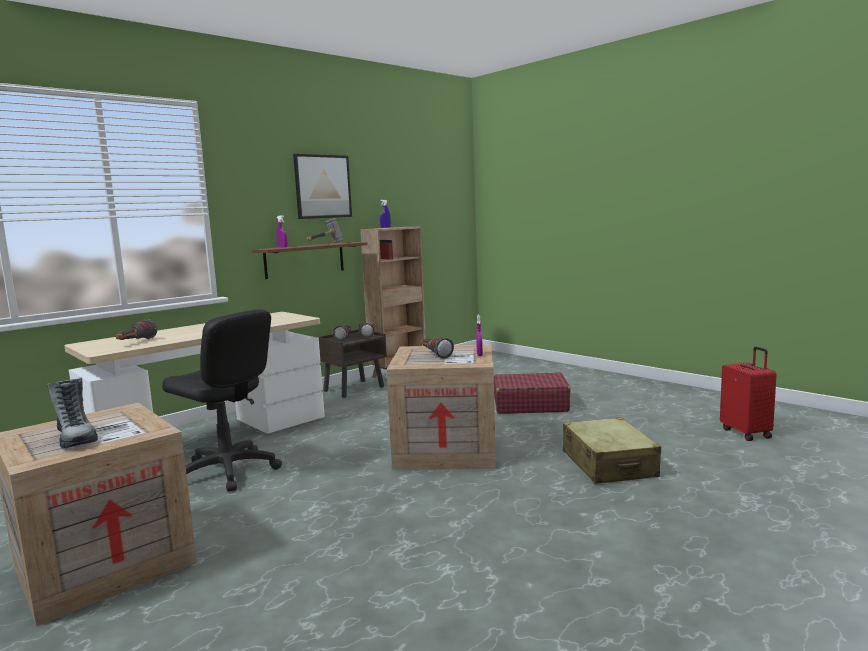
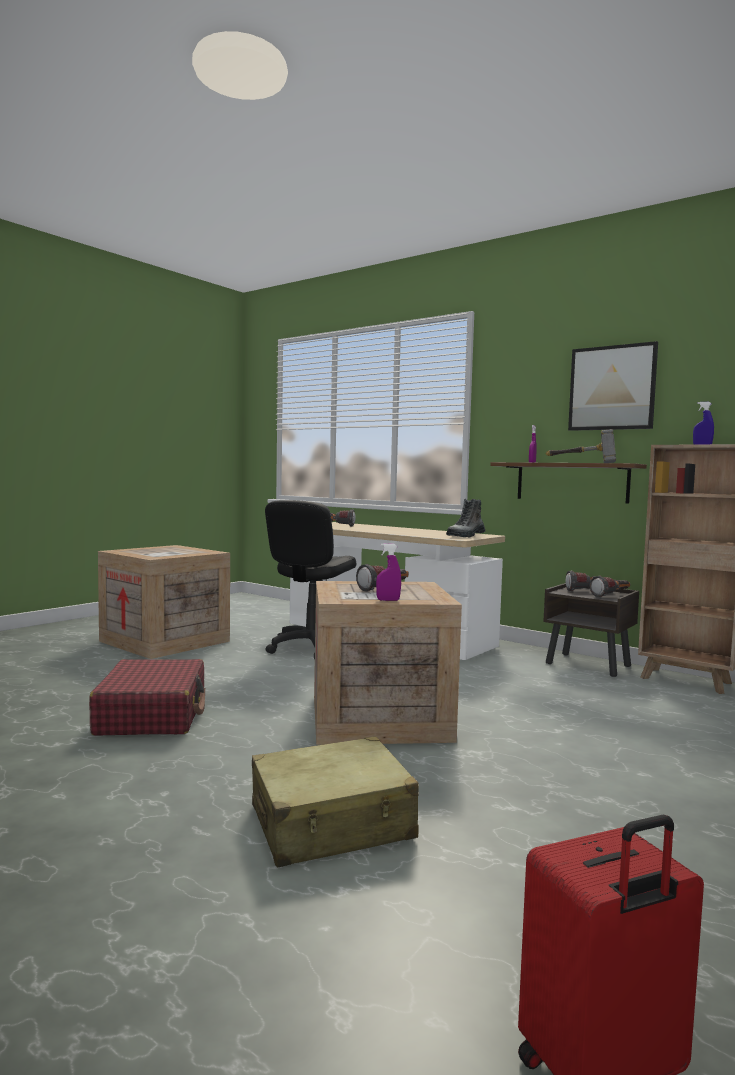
camera: 80 degrees right, 5 degrees down
boot [47,378,98,448] -> boot moved to [446,499,486,538]
red suitcase [494,372,571,414] -> red suitcase moved to [89,659,205,735]

